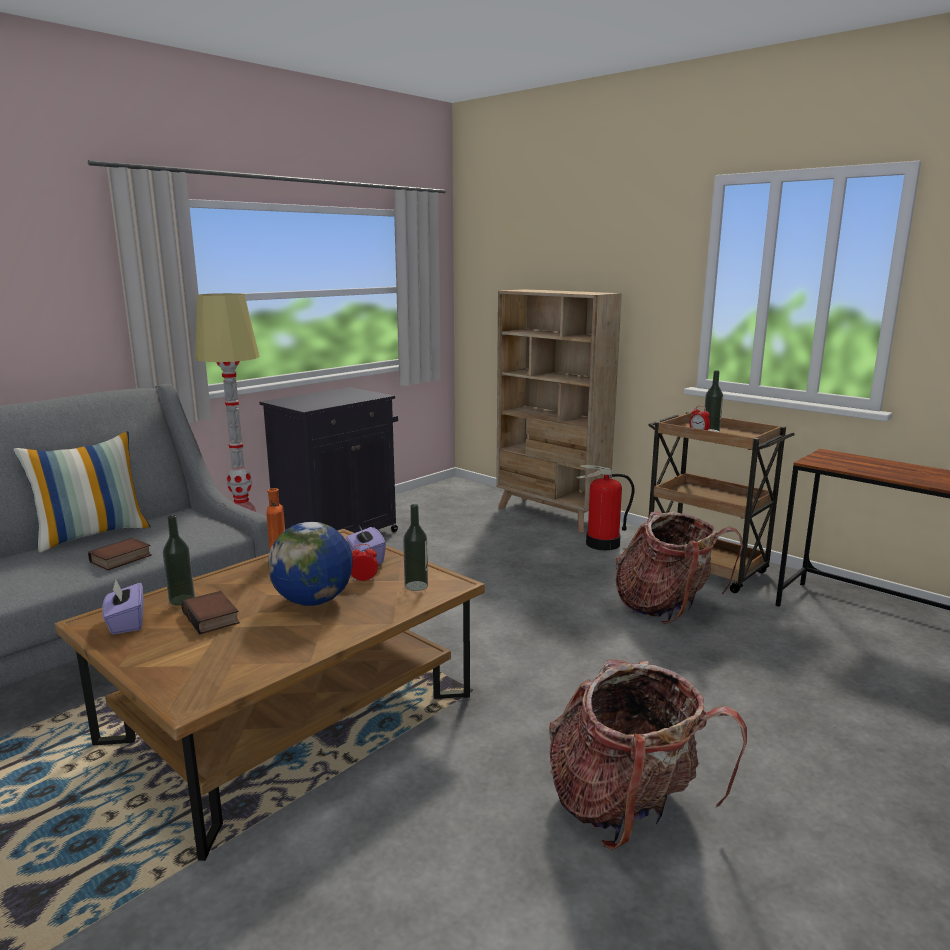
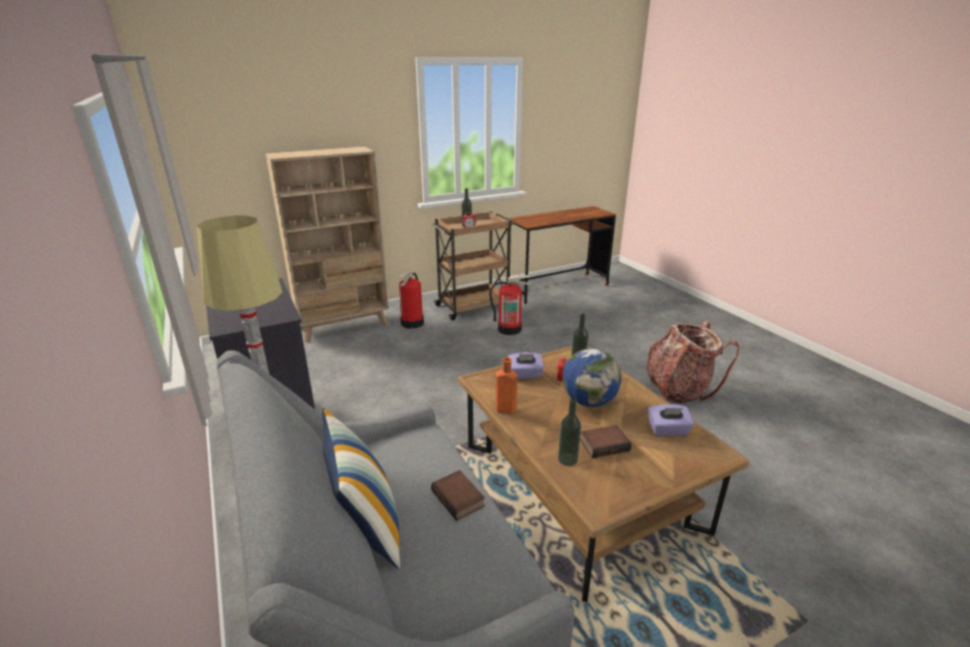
camera: 70 degrees left, 10 degrees up
purple tissue box [102,580,144,634] -> purple tissue box moved to [648,404,694,436]
backpack [616,511,743,624] -> fire extinguisher [489,275,533,335]

